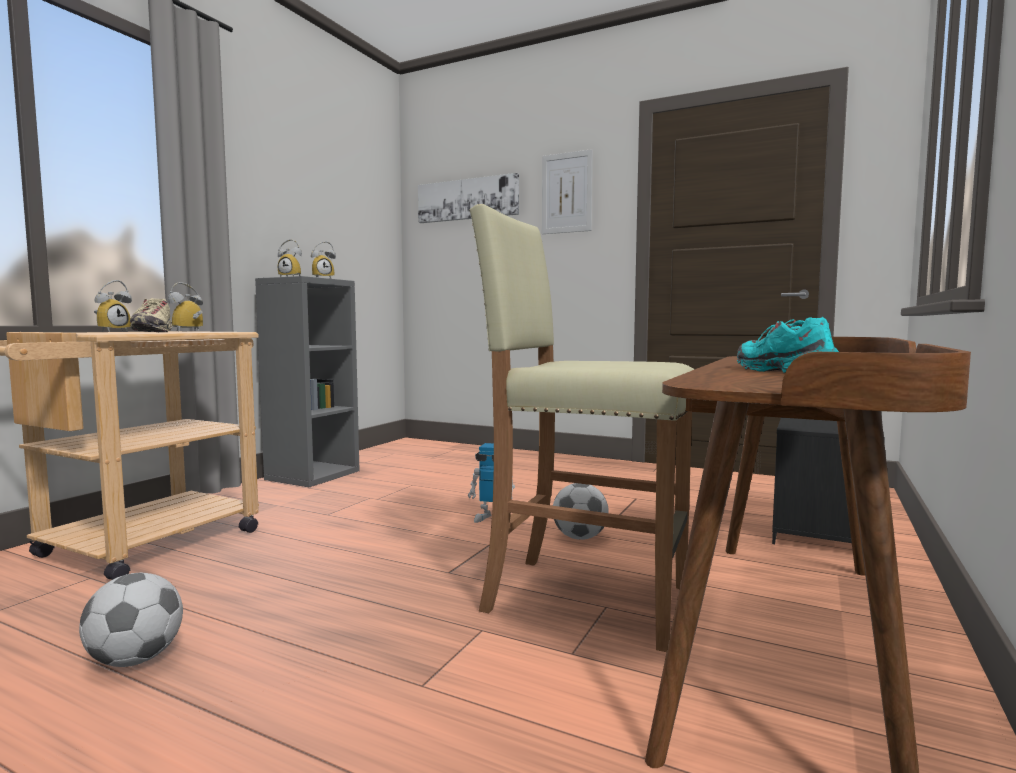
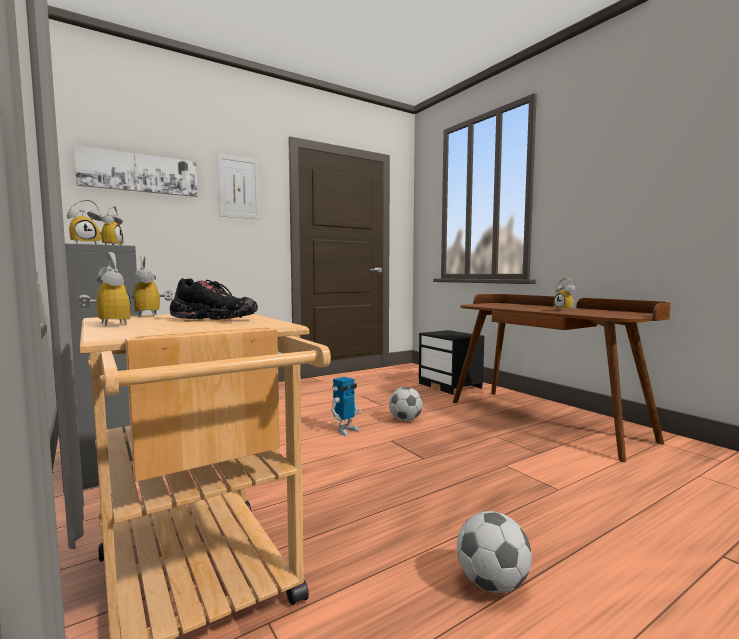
camera: 60 degrees left, 0 degrees up
beige shoe [130,298,172,332] -> black shoe [170,278,258,320]
beige stool [470,204,694,652] -> none
turquoise shoe [737,317,839,373] -> alarm clock [554,278,575,311]

